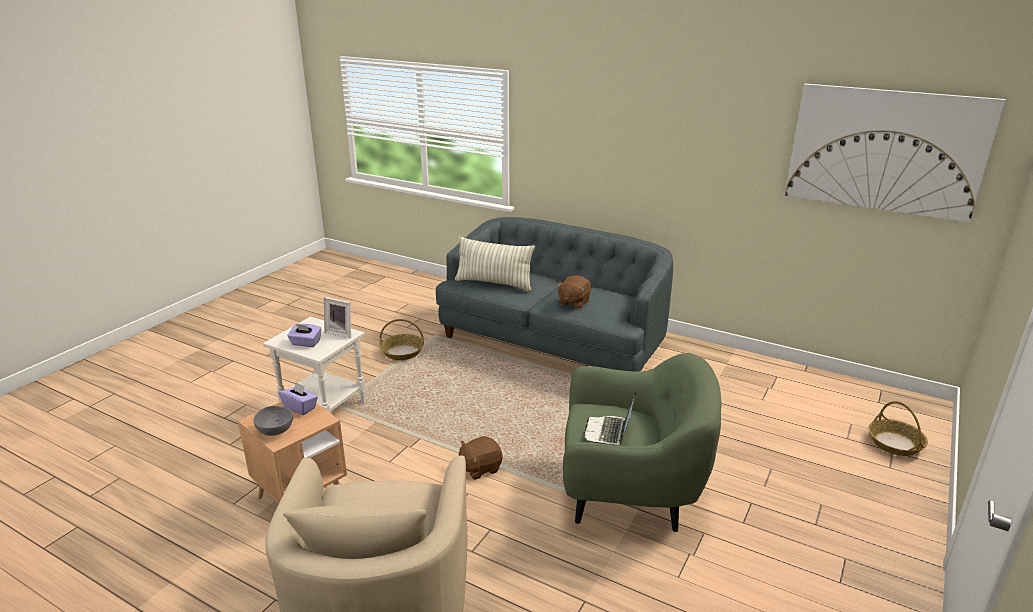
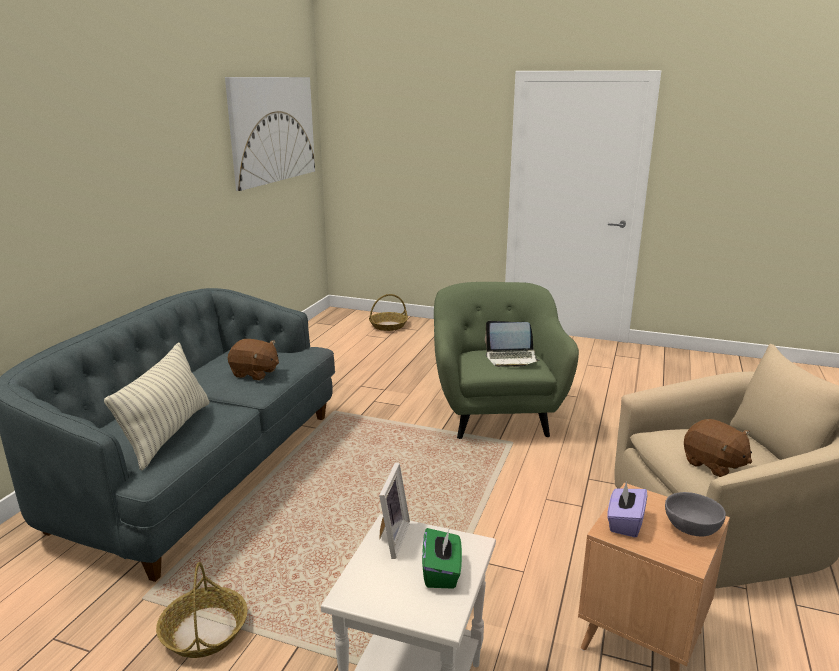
camera: 100 degrees left, 5 degrees down
purple tissue box [287,324,321,347] -> green tissue box [422,528,462,589]
brown plush toy [458,436,502,480] -> brown plush toy moved to [684,419,752,477]

